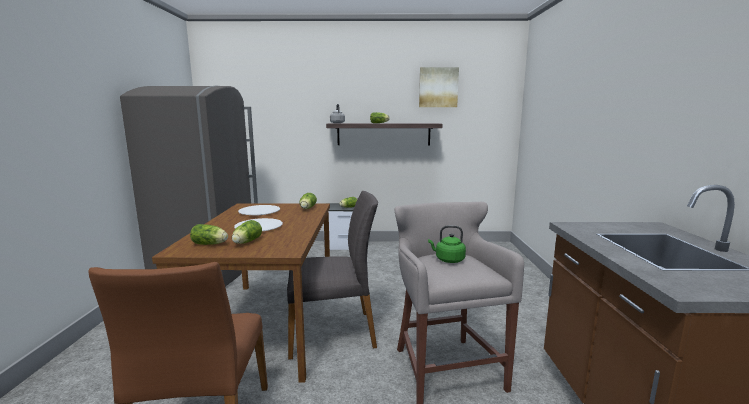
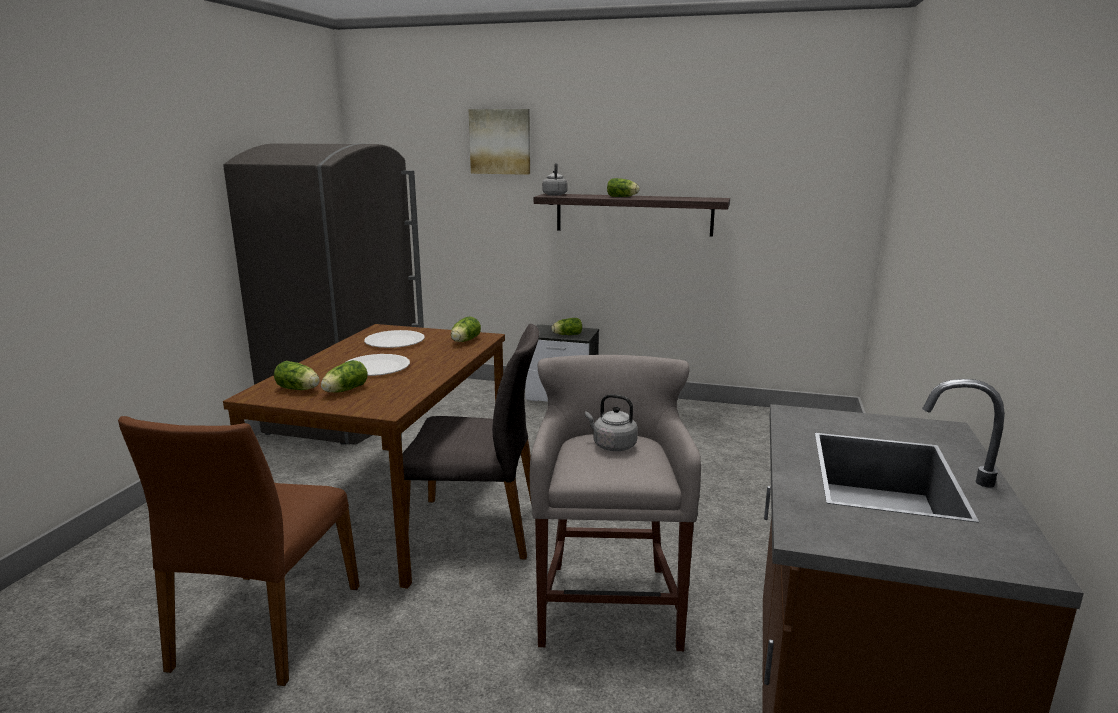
camera: 15 degrees right, 5 degrees up
picture [419,67,459,107] -> picture moved to [469,109,530,175]
green kettle [428,225,466,263] -> grey kettle [585,394,638,451]

